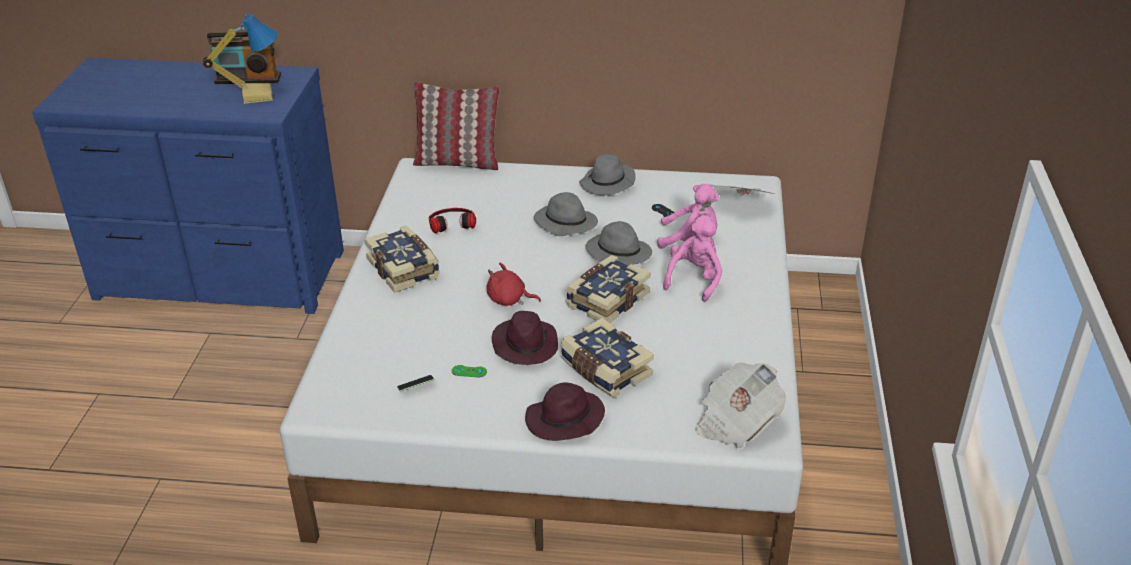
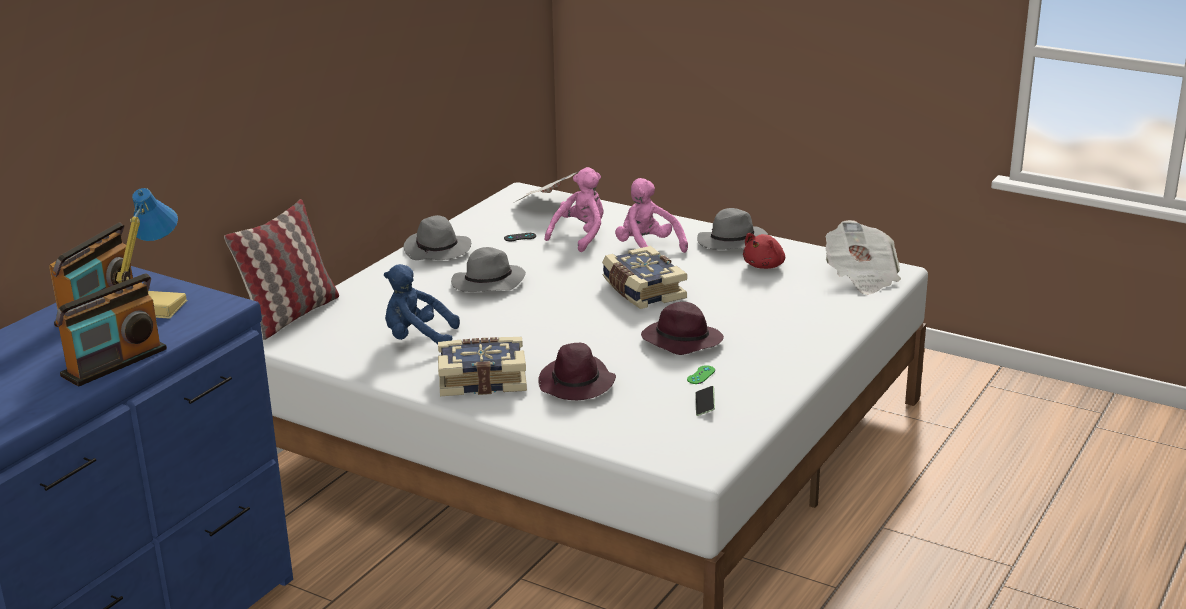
camera: 65 degrees left, 10 degrees down
headphones [429,208,476,233] -> blue plush toy [384,264,460,344]
red plush toy [486,262,541,306] -> red plush toy moved to [743,233,785,269]
purple hat [525,382,605,441] -> purple hat moved to [538,343,616,400]
book [560,318,654,398] -> none
grey hat [585,221,652,266] -> grey hat moved to [697,208,768,250]
none -> radio [55,273,167,387]

